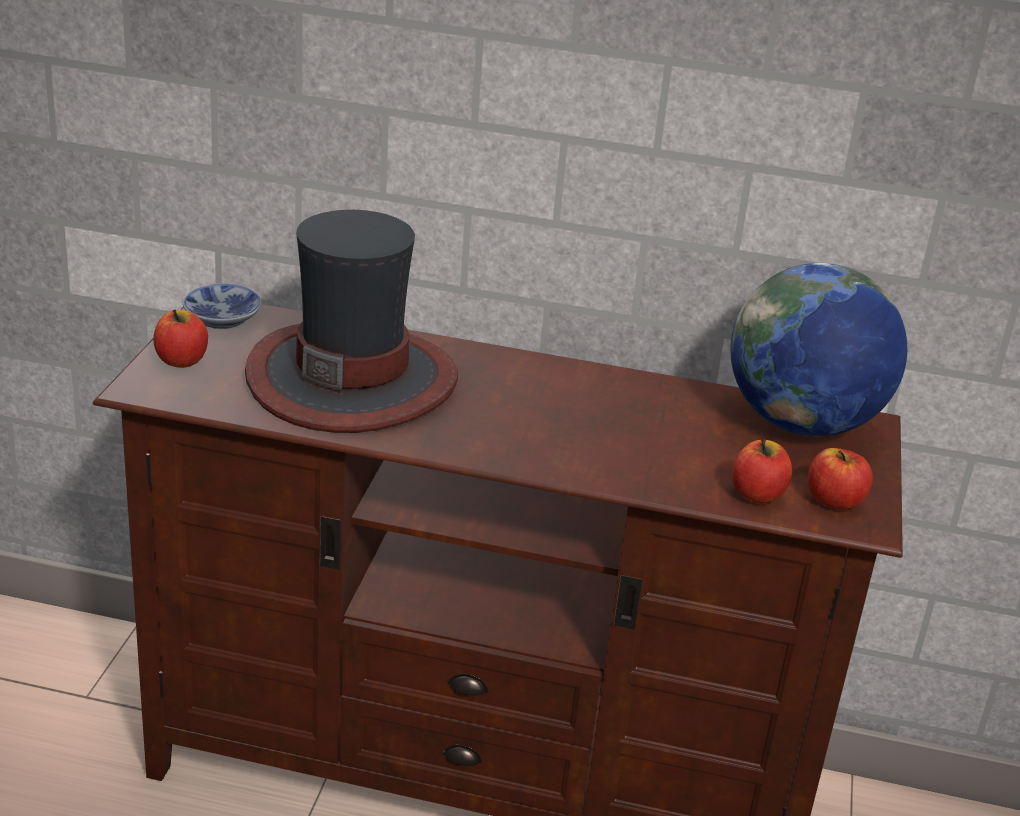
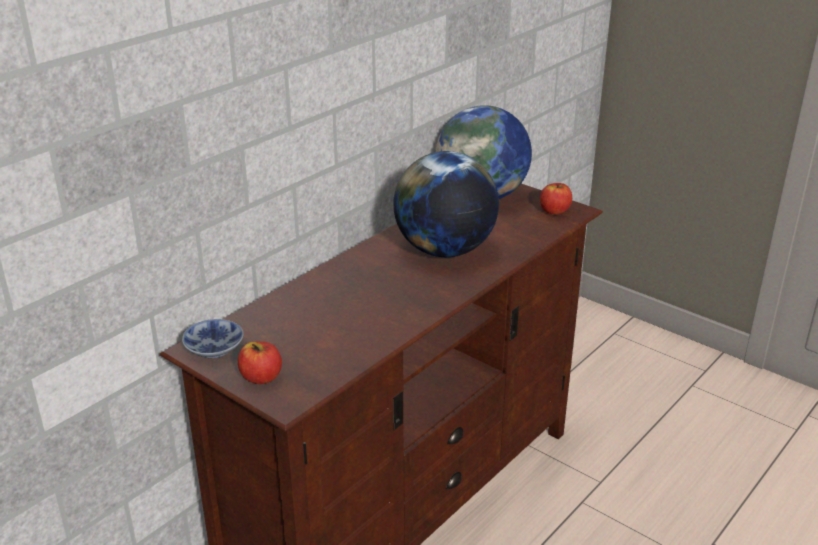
camera: 60 degrees left, 0 degrees up
hat [245,210,458,433] -> none
apple [732,439,792,503] -> none
none -> globe [393,151,499,257]

